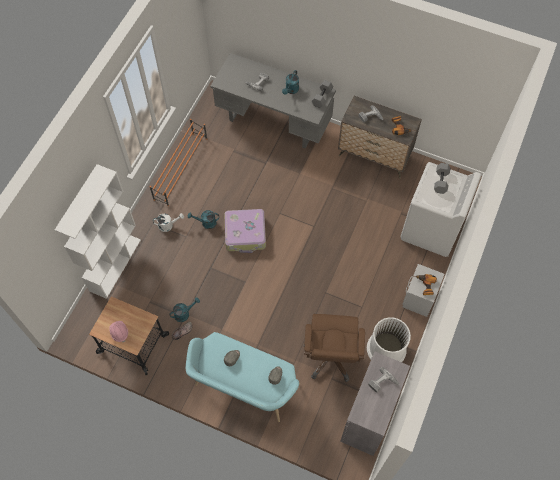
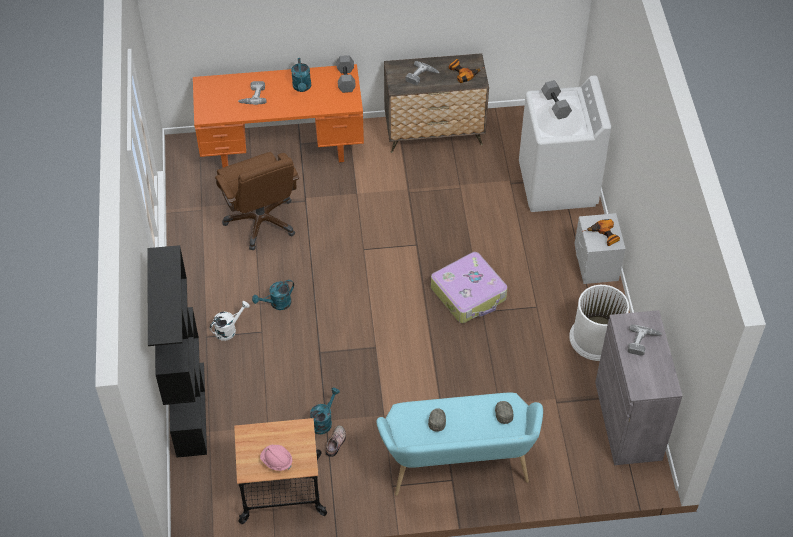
camera: 30 degrees left, 10 degrees down
white bookcase [55,164,141,299] -> black bookcase [147,245,207,457]
orange shoe rack [150,119,207,206] -> none
grey desk [210,53,336,148] -> orange desk [193,64,364,168]
suitcase [224,209,266,253] -> suitcase moved to [431,252,508,323]
brown office chair [304,314,365,382] -> brown office chair moved to [215,152,299,250]

